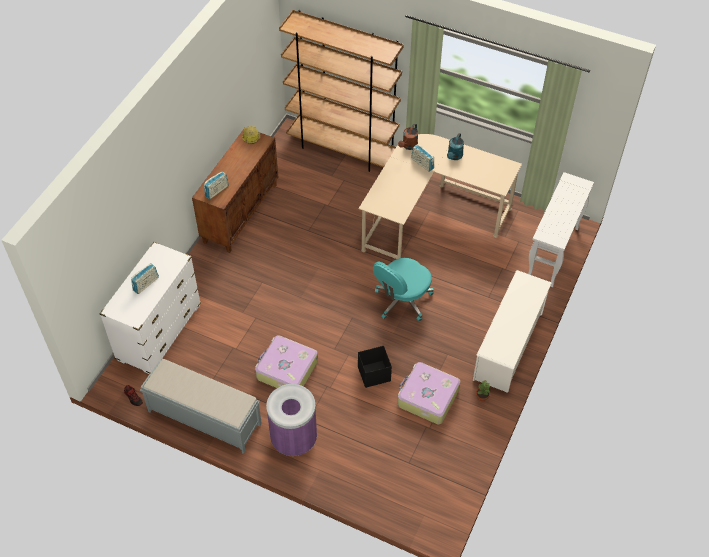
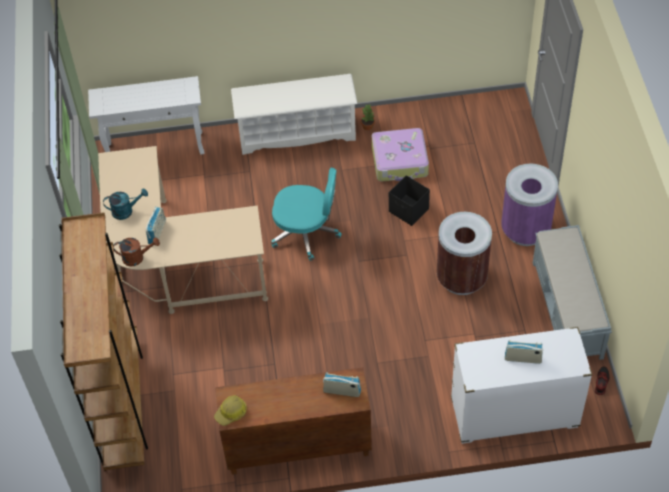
camera: 120 degrees left, 0 degrees up
suitcase [255,335,318,388] -> brown trash can [437,212,492,295]

